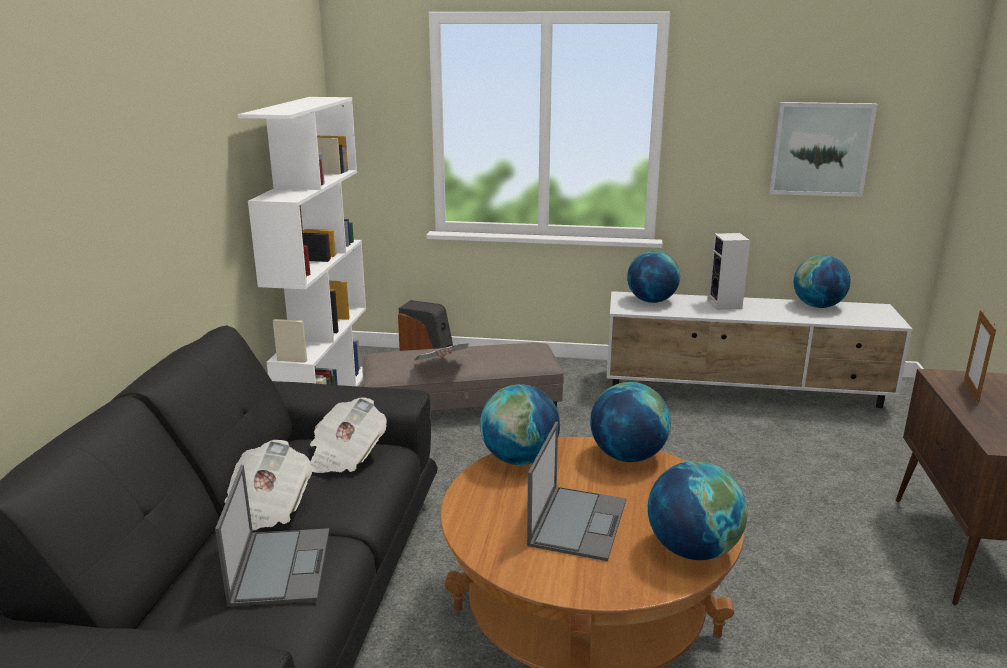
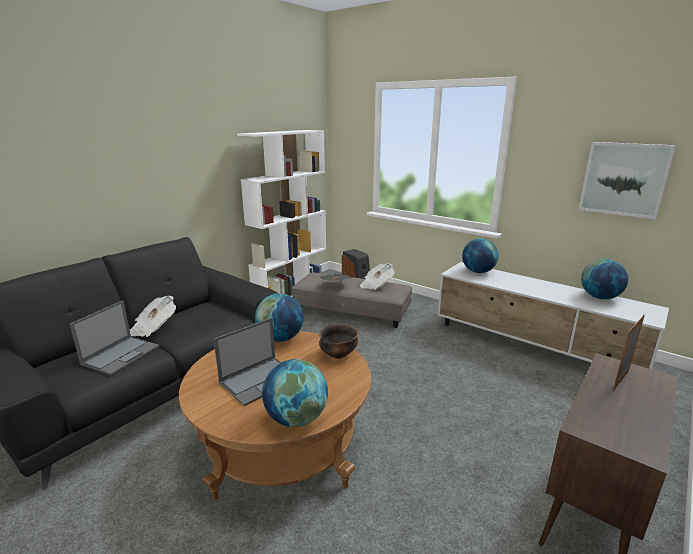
camera: 30 degrees right, 0 degrees up
newspaper [310,397,387,473] -> newspaper moved to [360,263,395,290]
globe [590,382,671,462] -> bowl [319,324,358,359]
speaker [707,233,750,310] -> none

